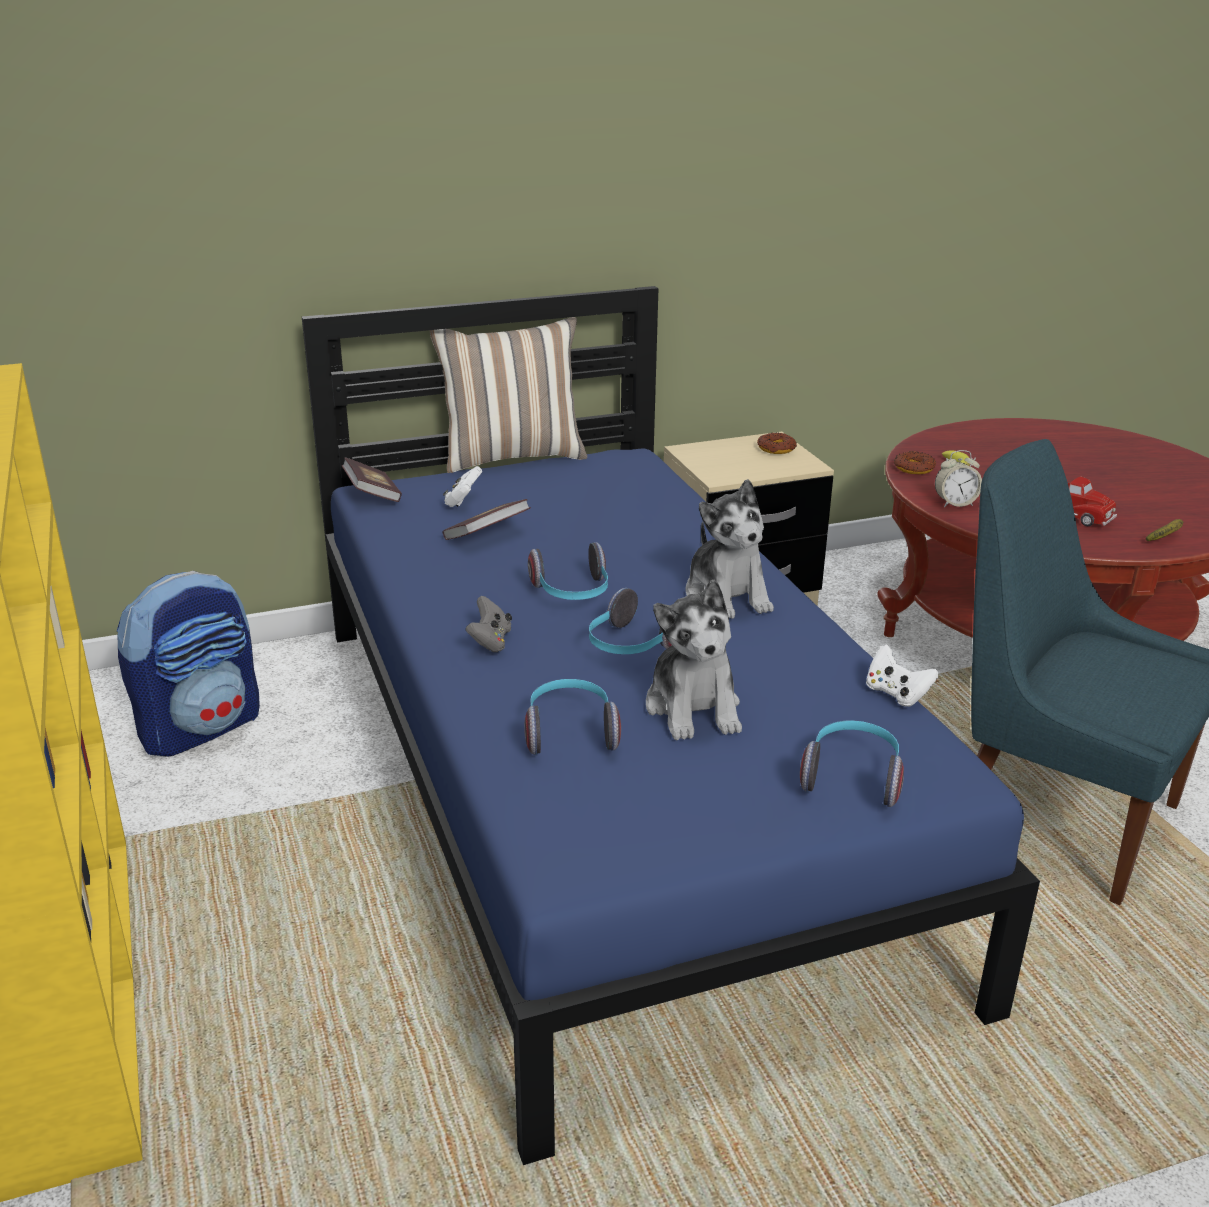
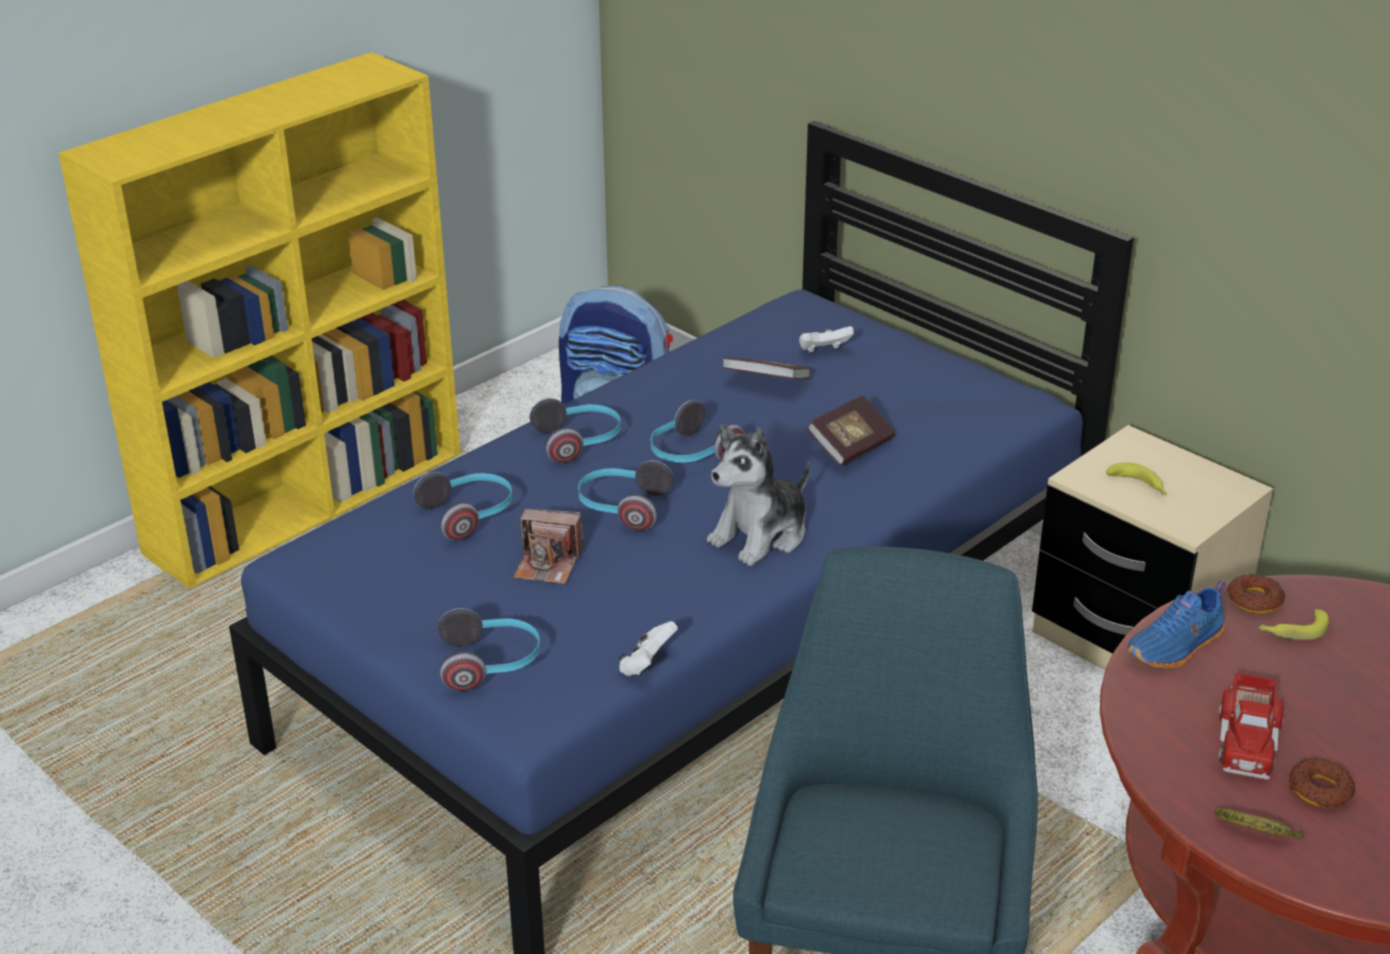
camera: 65 degrees right, 5 degrees up
book [342,457,402,502] -> book moved to [807,395,895,466]
pillow [429,317,587,473] -> none
grey game controller [465,596,512,652] -> headphones [530,398,621,463]
plush toy [646,580,742,740] -> camera [513,509,583,584]
donut [757,433,796,454] -> donut moved to [1289,758,1355,808]
alarm clock [935,450,982,507] -> blue shoe [1127,580,1225,669]
none -> banana [1106,462,1167,495]

